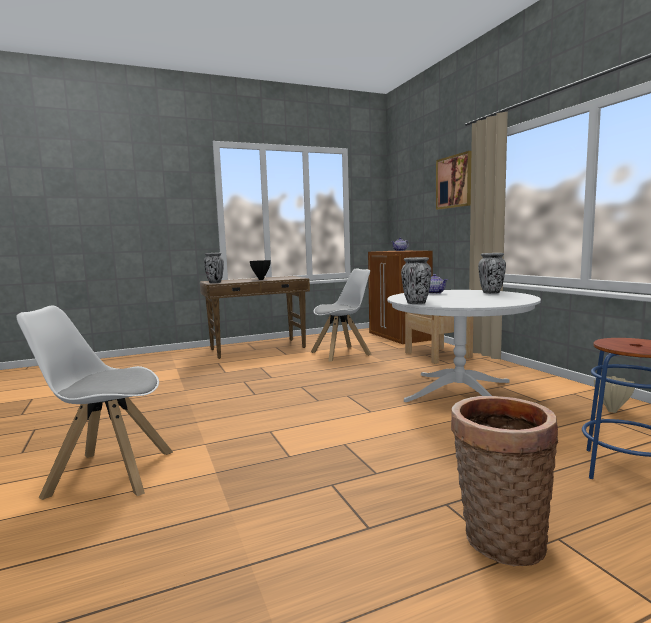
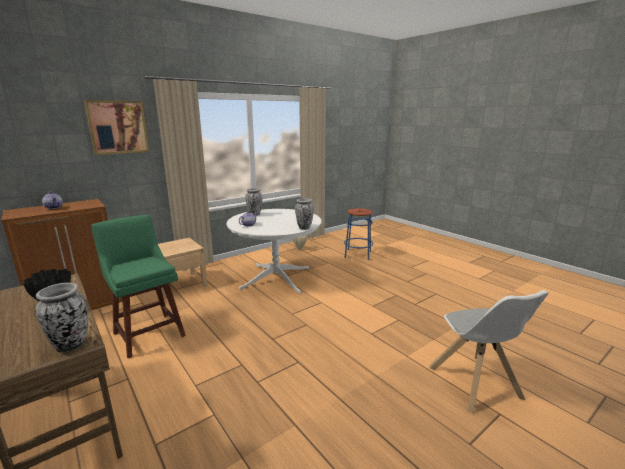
camera: 105 degrees left, 10 degrees up
chair [311,268,372,362] -> green stool [91,215,186,358]
basket [451,396,558,566] -> none

